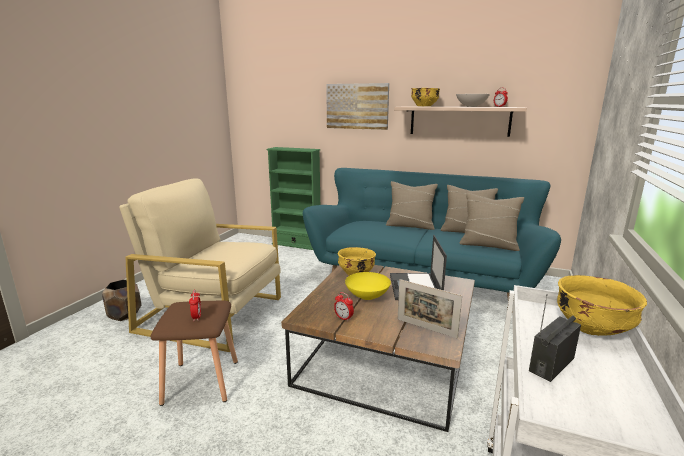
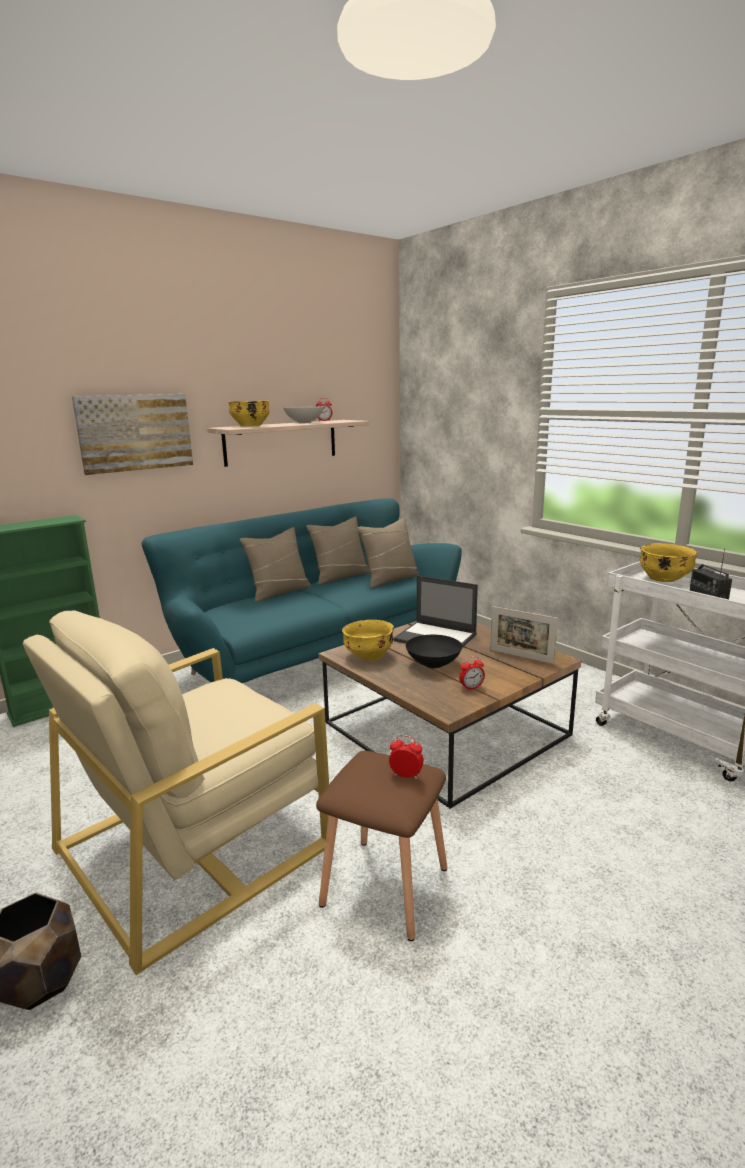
camera: 60 degrees left, 0 degrees up
yellow bowl [345,272,391,300] -> black bowl [406,635,462,668]
picture frame [398,279,462,339] -> picture frame turned 60 degrees clockwise [490,606,558,664]

